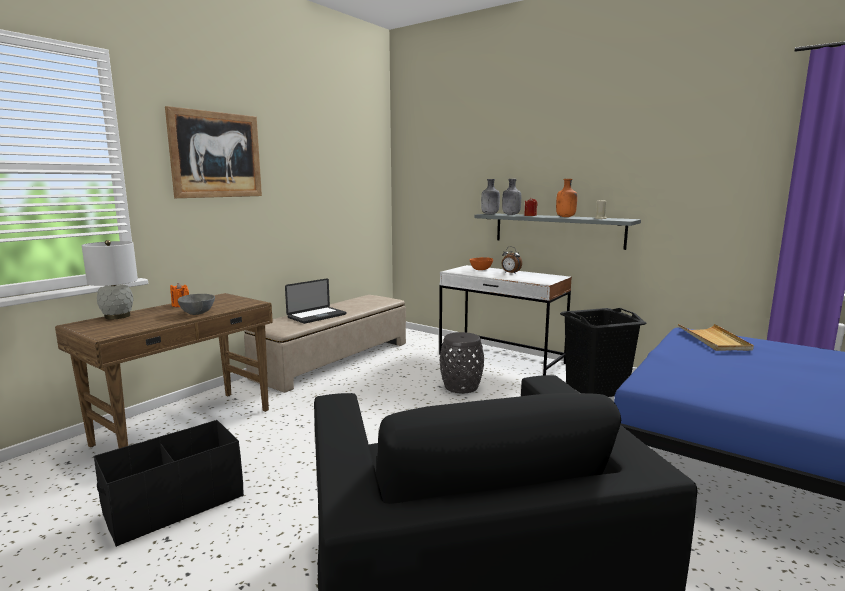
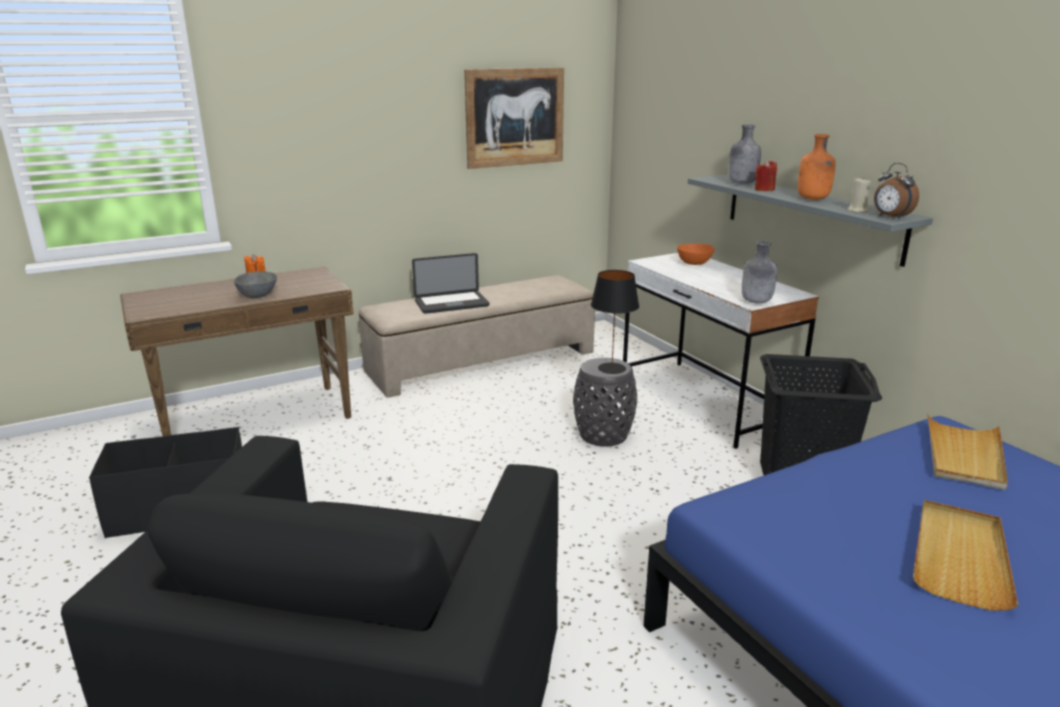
camera: 25 degrees right, 10 degrees up
white table lamp [82,240,138,319] -> none
picture [165,106,262,198] -> picture moved to [464,68,564,169]
grey bottle [481,179,500,214] -> grey bottle moved to [742,241,777,303]
alarm clock [502,249,522,274] -> alarm clock moved to [874,163,919,219]
none -> black table lamp [591,270,639,374]
none -> beige tray [913,500,1018,610]

